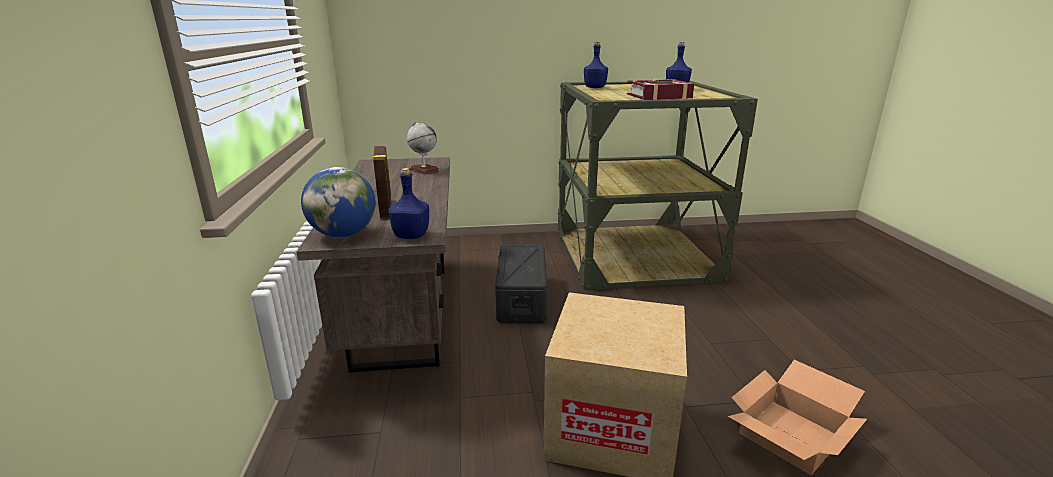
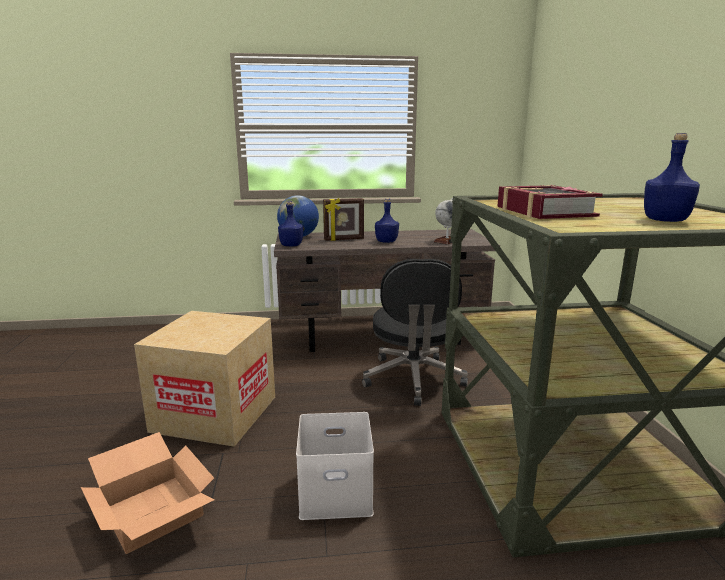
camera: 90 degrees right, 5 degrees down
black storage box [495,244,547,323] -> black office chair [362,259,468,406]
blue bottle [584,42,608,88] -> blue bottle moved to [375,198,399,243]
none -> white storage box [296,412,374,520]

